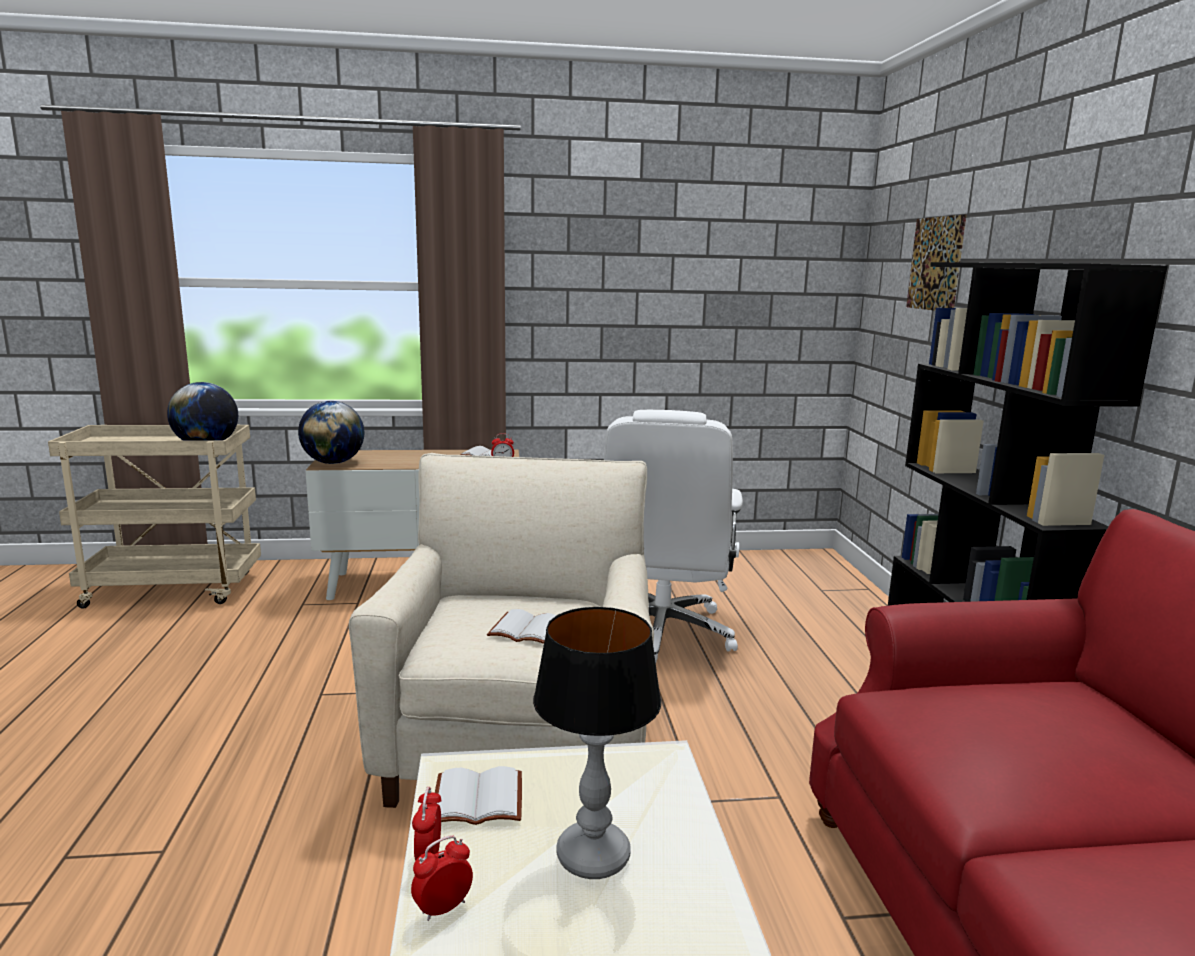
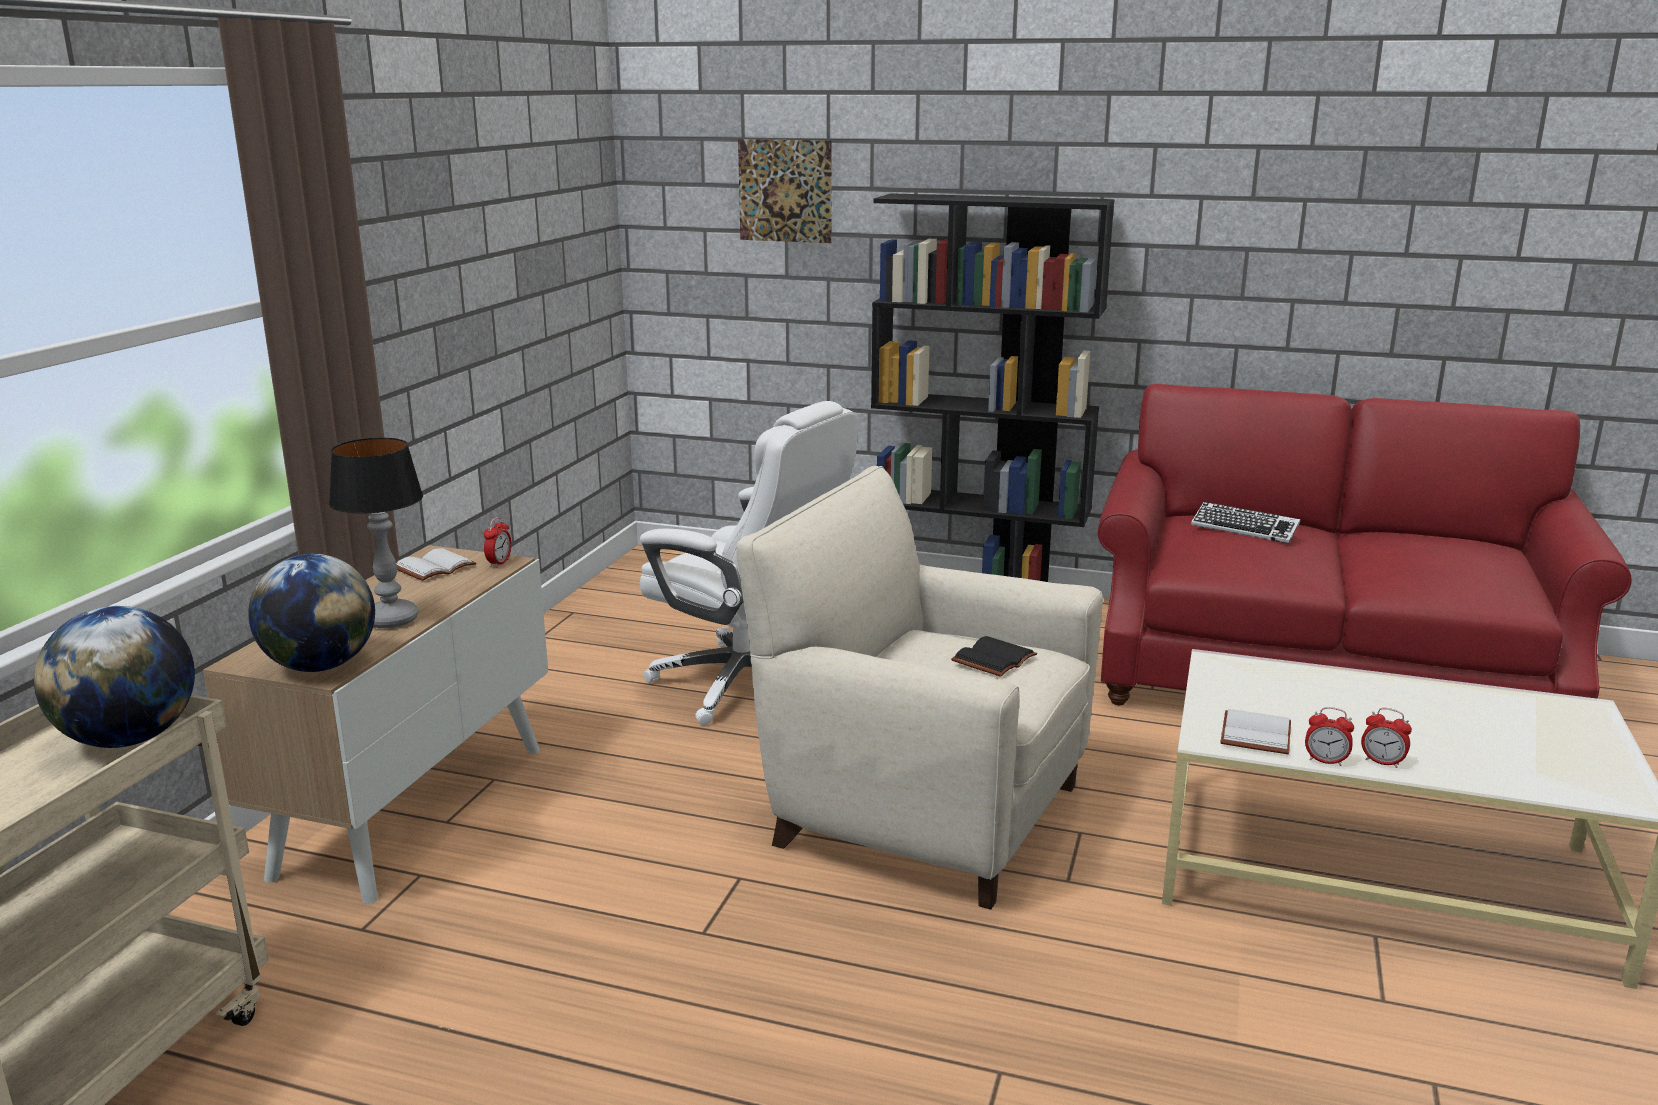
camera: 65 degrees left, 5 degrees up
alarm clock [411,835,473,921] -> alarm clock turned 45 degrees counterclockwise [1361,708,1412,768]
white book [487,609,557,644] -> black book [951,636,1037,677]
table lamp [533,607,661,879] -> table lamp moved to [329,438,423,628]
none -> keyboard [1191,502,1300,544]

